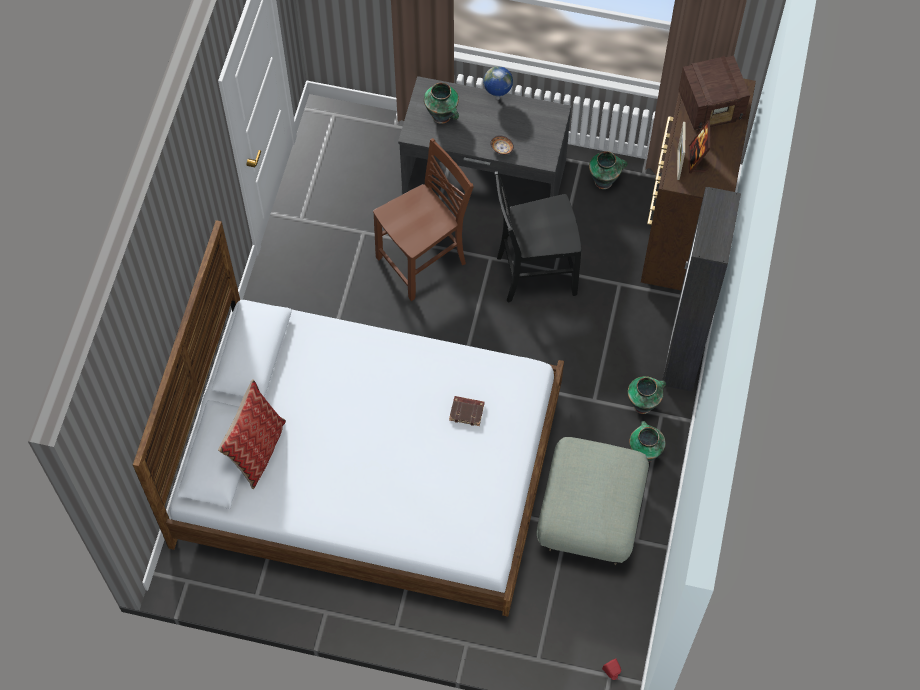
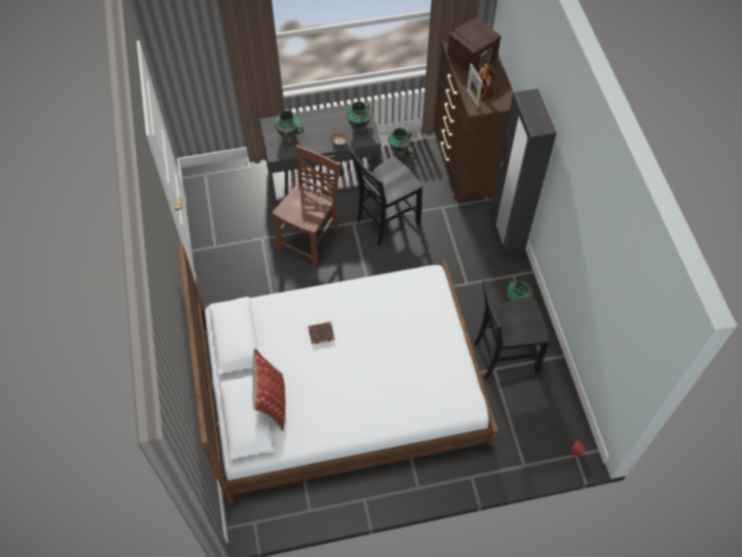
camera: 25 degrees left, 5 degrees down
brown book [449,396,485,426] -> brown book moved to [308,322,335,344]
globe [483,66,513,100] -> none
grey ottoman [537,437,649,565] -> black chair [474,279,550,379]
vase [628,376,666,414] -> vase moved to [346,101,372,133]

